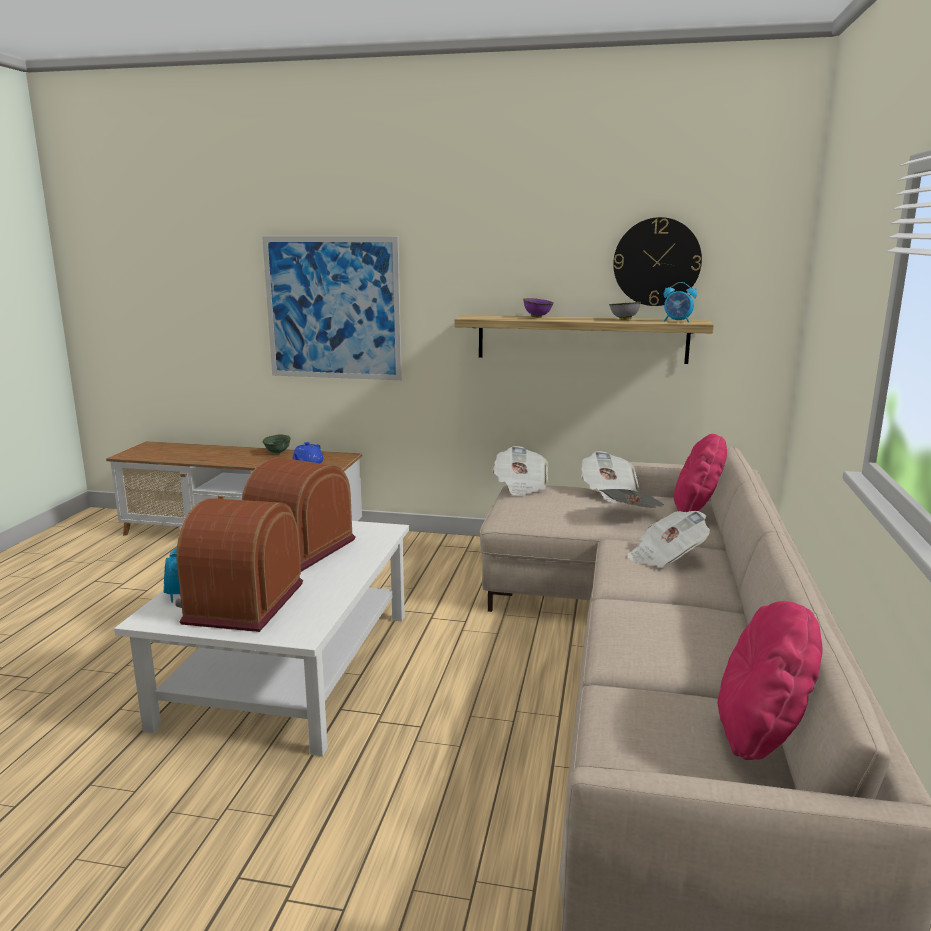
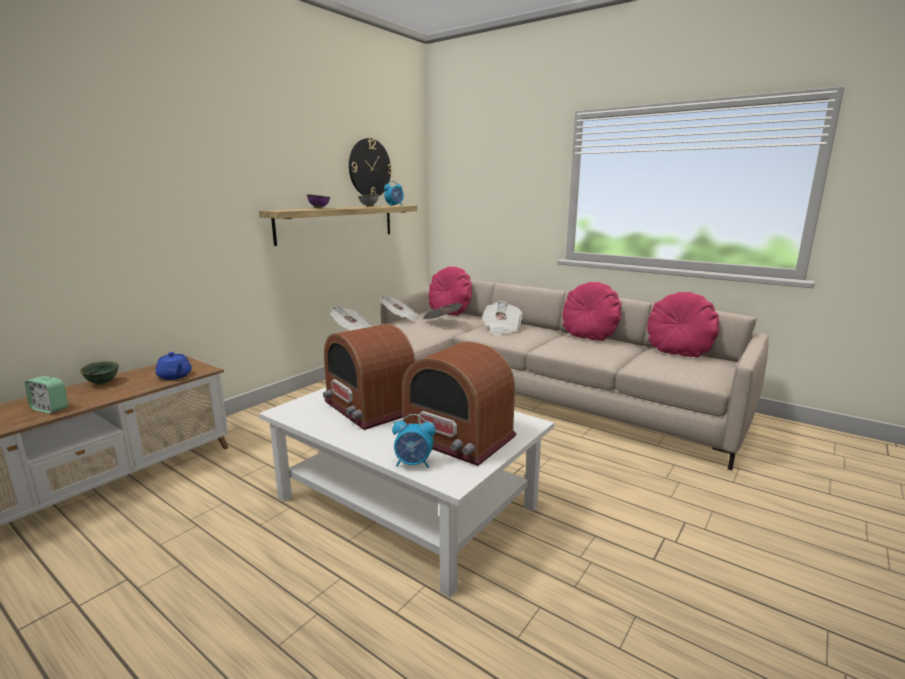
camera: 65 degrees left, 0 degrees up
picture [262,236,402,380] -> none
none -> alarm clock [25,376,68,414]
none -> pink pillow [563,282,621,341]

